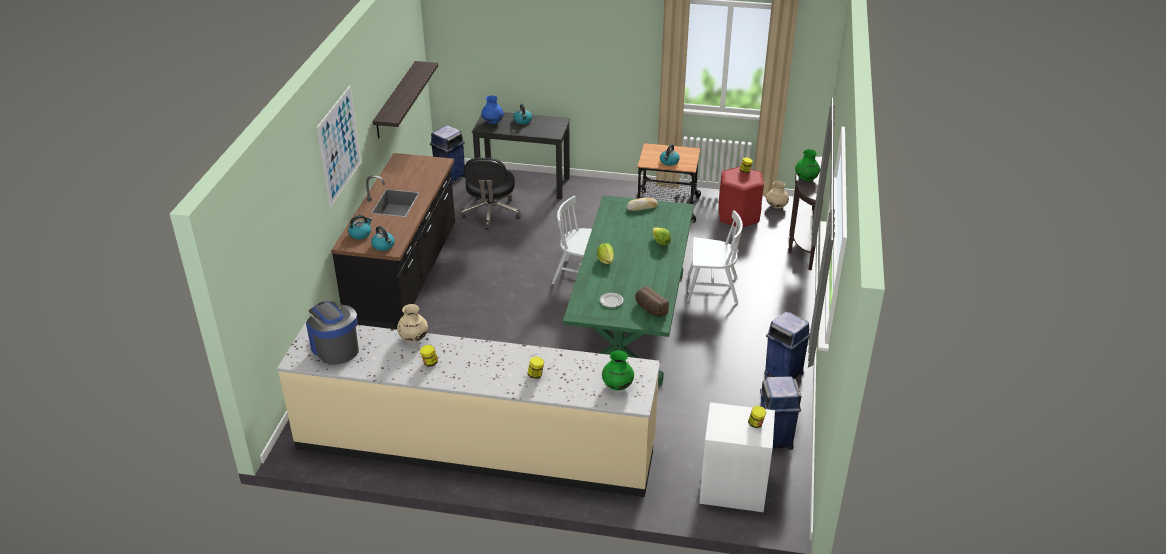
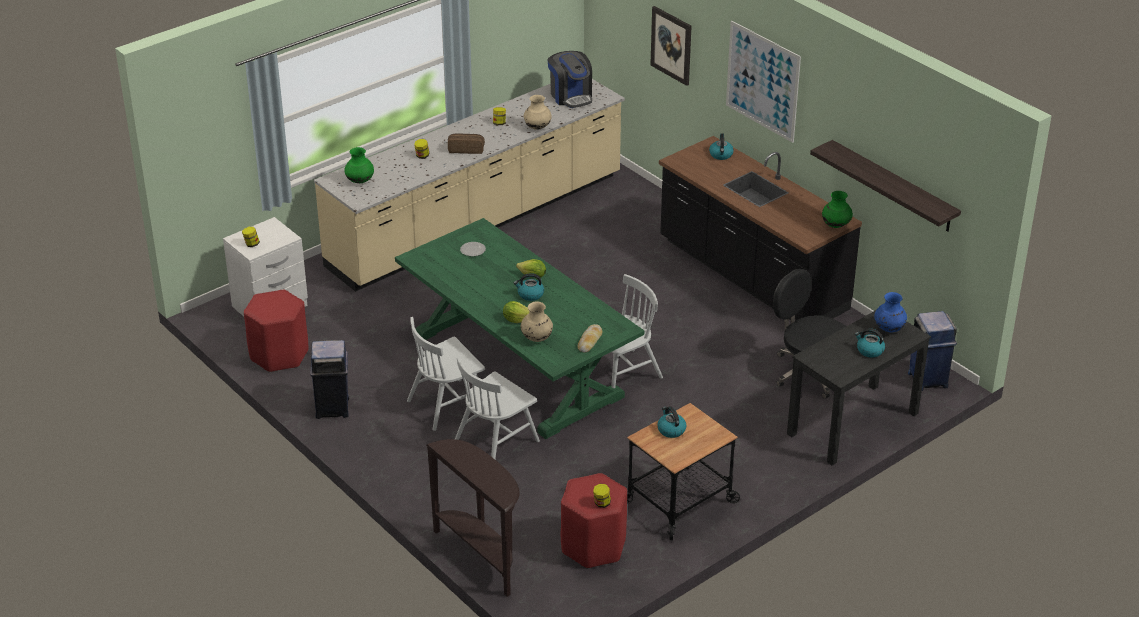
camera: 130 degrees right, 0 degrees up
coffee machine [306,301,359,365] -> coffee machine turned 60 degrees clockwise [548,51,592,108]
kettle [371,226,395,251] -> kettle moved to [514,273,544,301]
bread [635,286,669,317] -> bread moved to [448,133,485,154]
blue trash can [760,376,802,450] -> red stool [244,290,308,373]
beige vase [766,181,789,208] -> beige vase moved to [521,302,553,342]
green vase [795,149,820,181] -> green vase moved to [822,191,853,228]
none -> white chair [407,317,485,431]
none -> picture [650,6,692,86]

